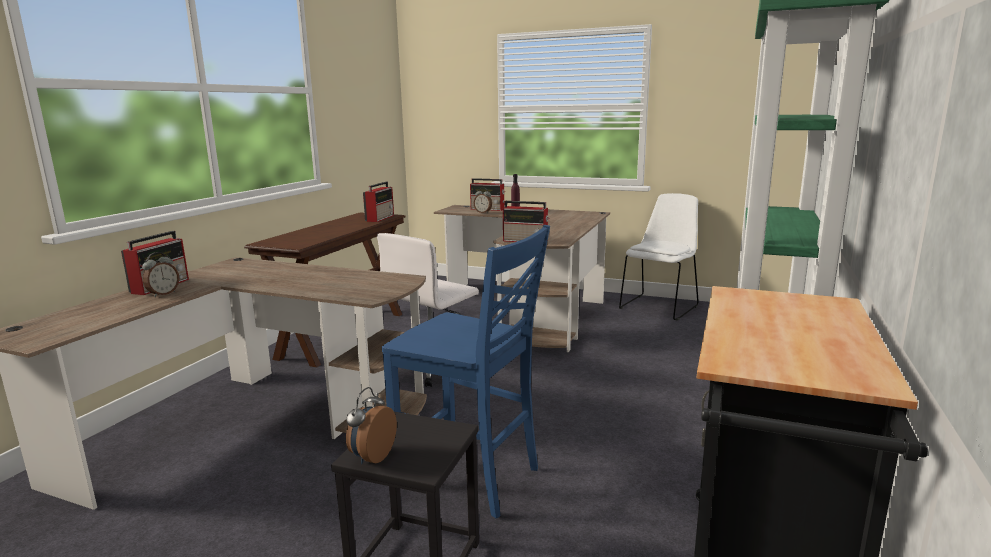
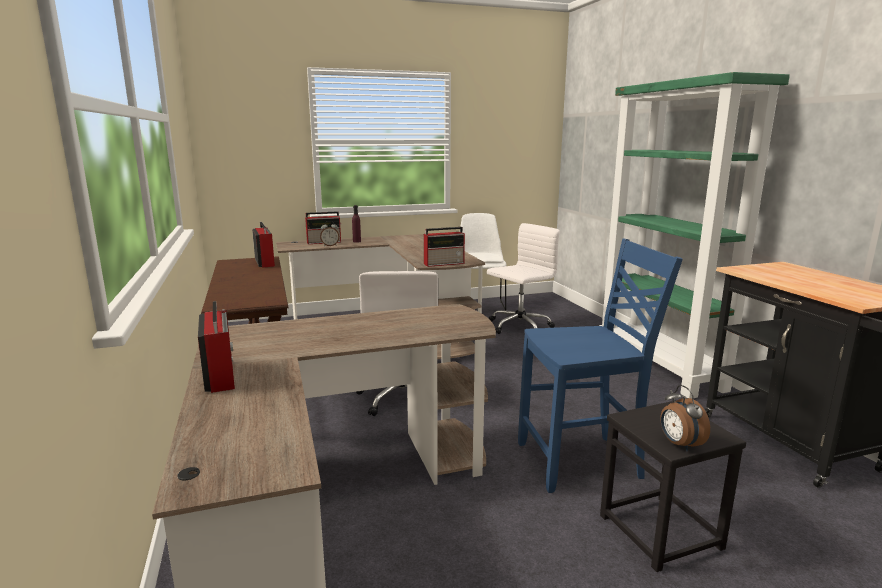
camera: 40 degrees left, 0 degrees up
alarm clock [142,252,179,297] -> none
none -> white office chair [487,223,560,334]

